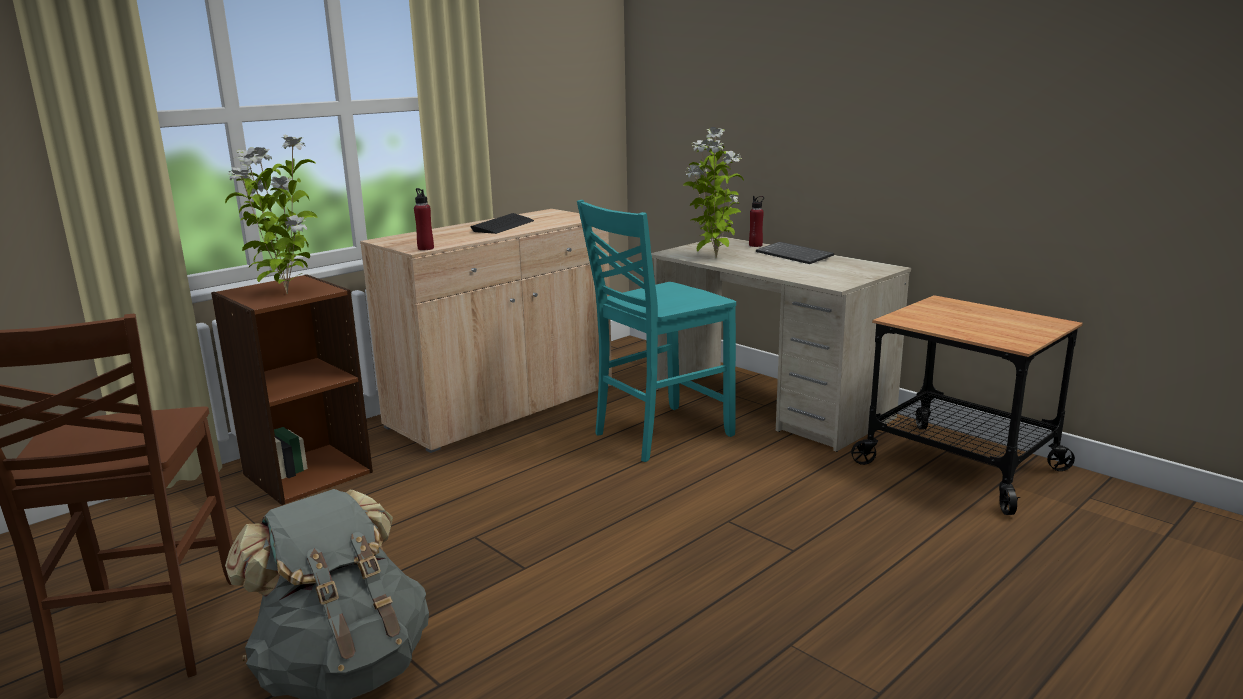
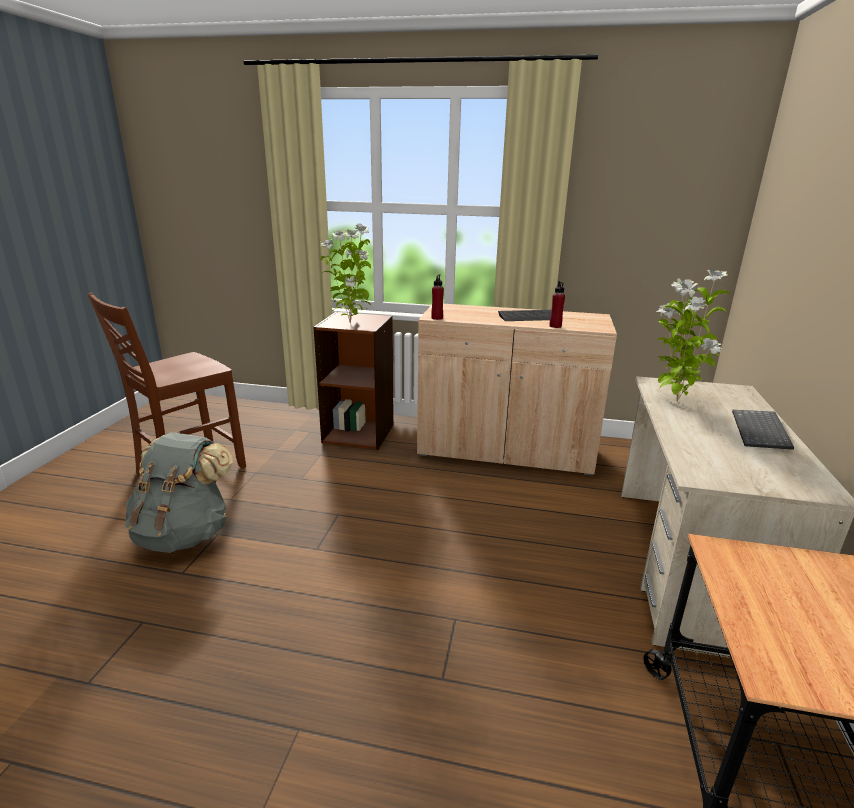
camera: 55 degrees right, 5 degrees up
turquoise chair [577,200,736,462] -> none
red bottle [749,196,764,247] -> red bottle moved to [549,281,565,328]

